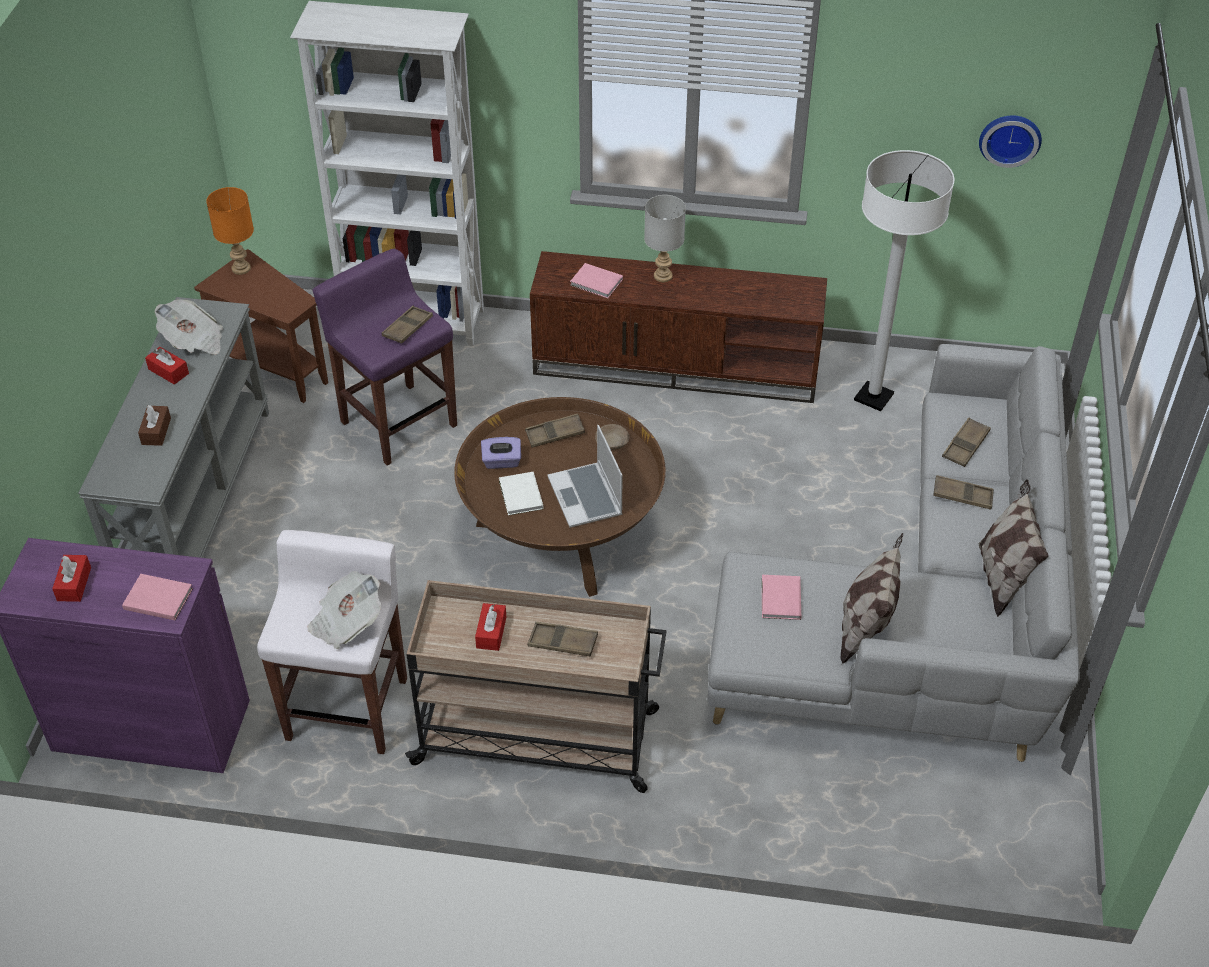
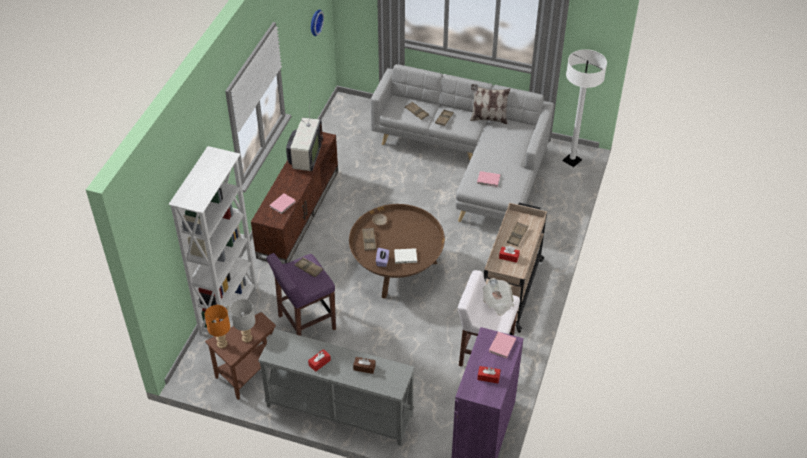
camera: 80 degrees left, 0 degrees up
newspaper [155,299,223,355] -> none
laptop [547,425,623,528] -> none
grey table lamp [644,195,686,282] -> grey table lamp moved to [230,299,256,343]
pillow [841,533,903,664] -> none
white floor lamp [854,150,954,411] -> white floor lamp moved to [563,49,607,167]
none -> television [286,109,323,172]

